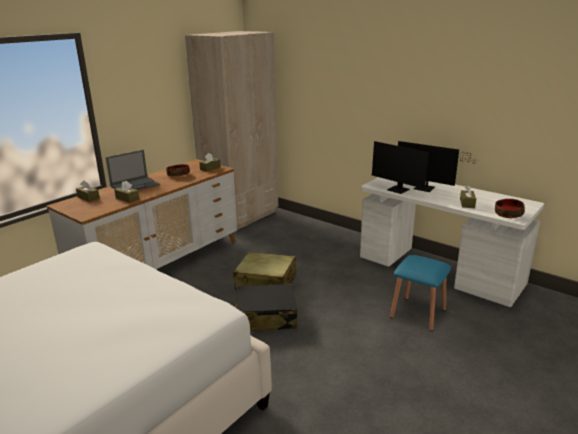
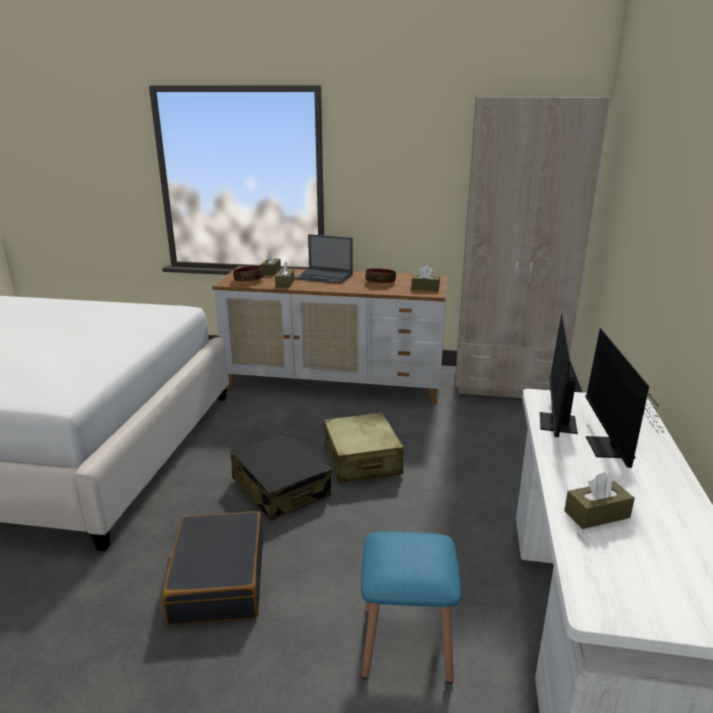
camera: 60 degrees right, 0 degrees up
bowl [495,199,525,218] -> bowl moved to [233,266,264,282]
none -> black suitcase [162,511,263,625]

